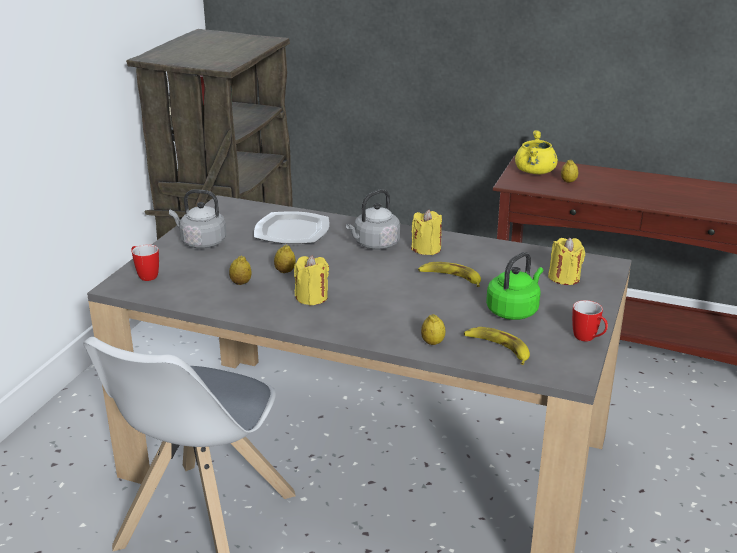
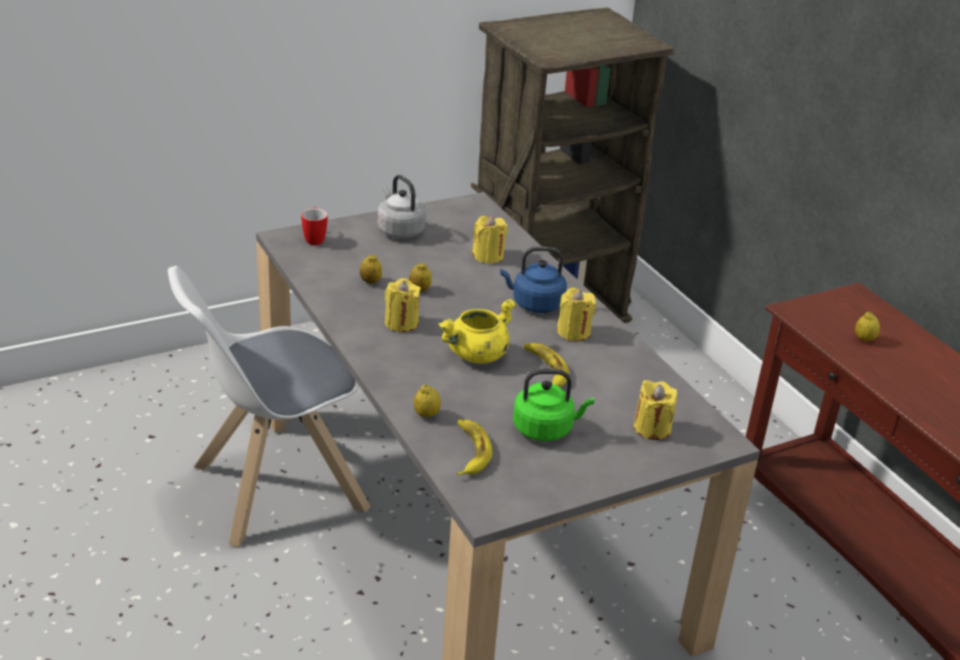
camera: 40 degrees right, 5 degrees up
plate [254,211,330,244] -> yellow candle [472,216,508,264]
grey kettle [346,189,400,250] -> blue kettle [500,247,567,313]
yellow cooking pot [515,130,558,174] -> yellow cooking pot moved to [438,299,516,364]
mug [572,300,608,342] -> none

